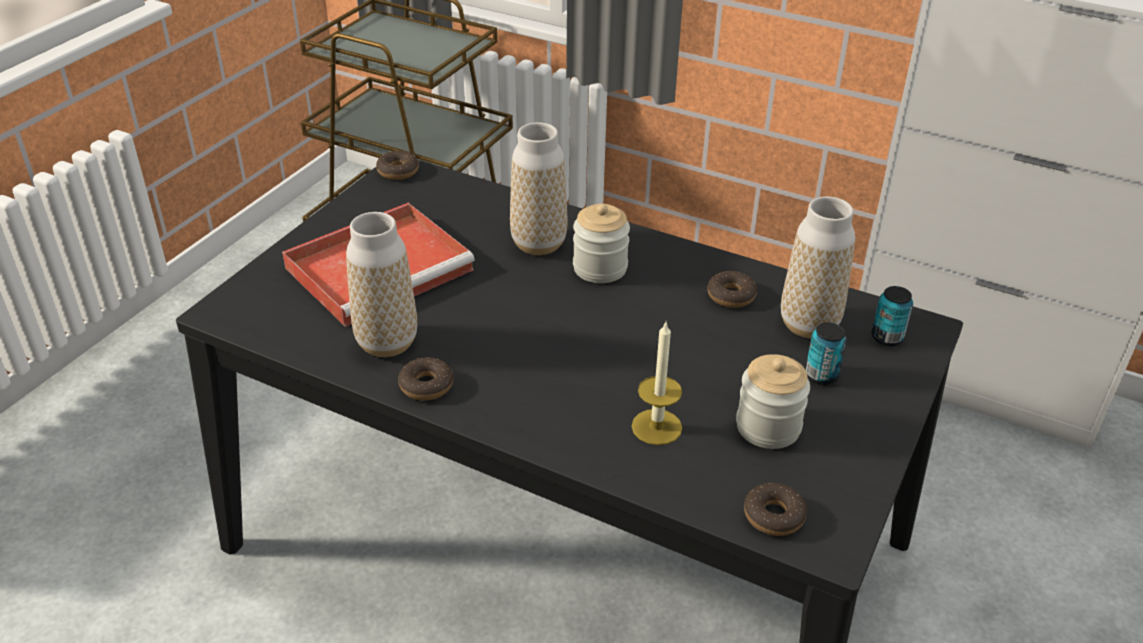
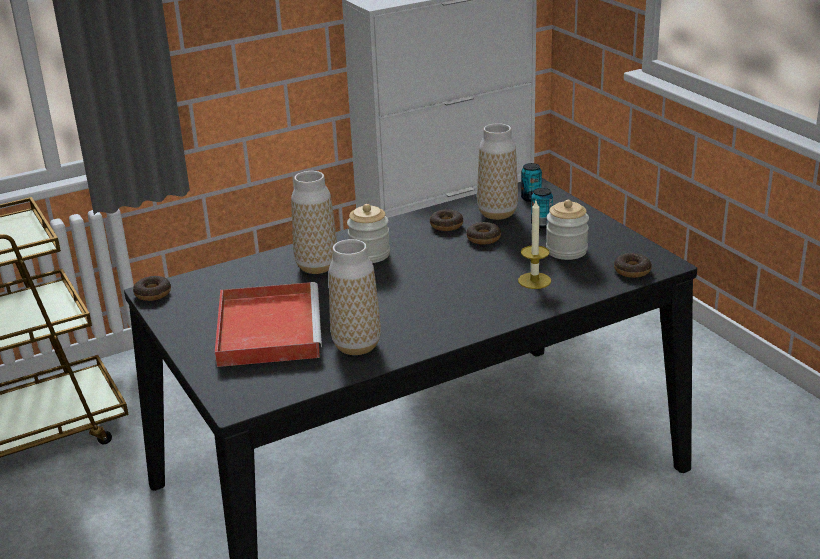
camera: 55 degrees left, 10 degrees down
donut [398,357,453,401] -> donut moved to [466,222,501,245]

